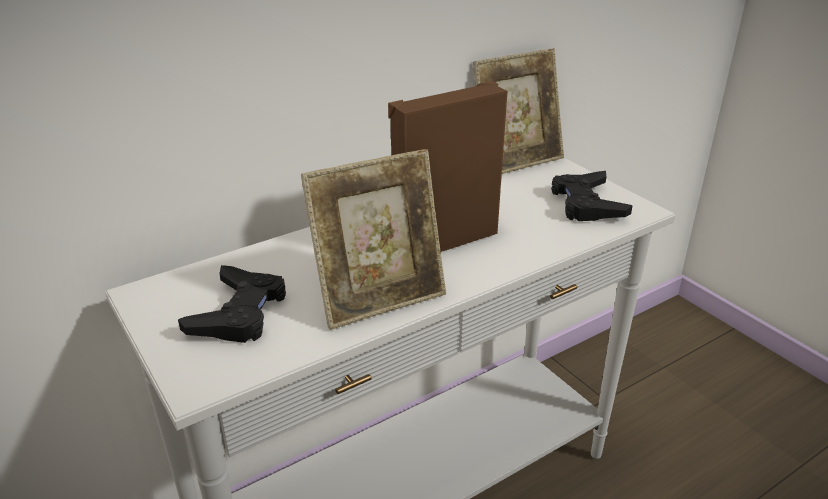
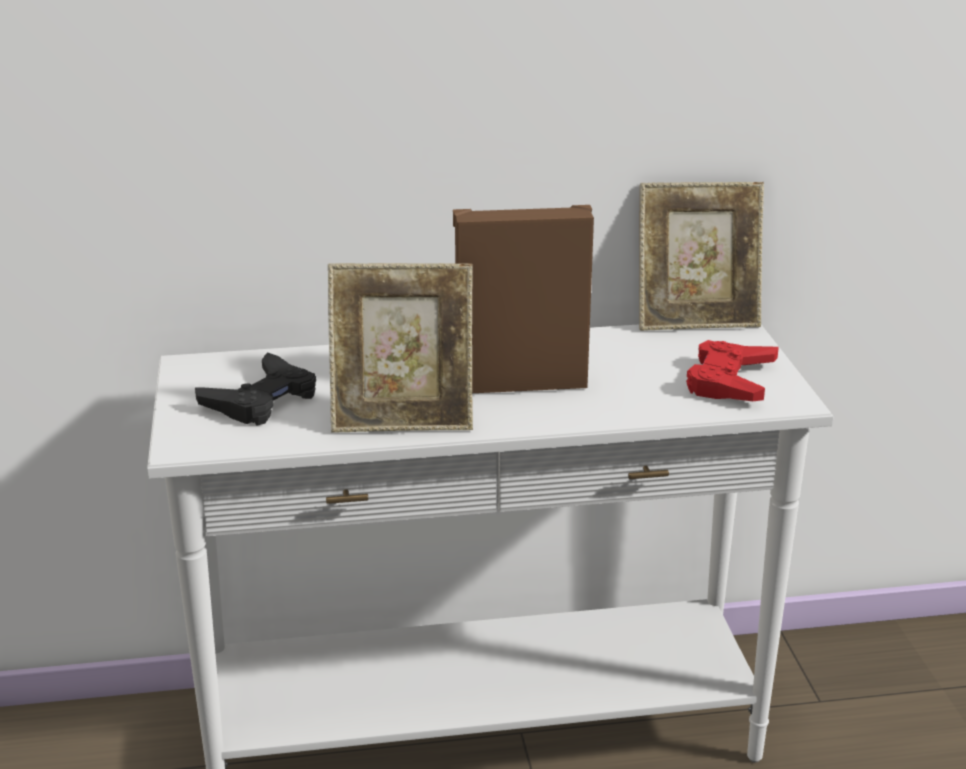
camera: 25 degrees right, 5 degrees down
black game controller [551,171,633,221] -> red game controller [686,340,779,401]

